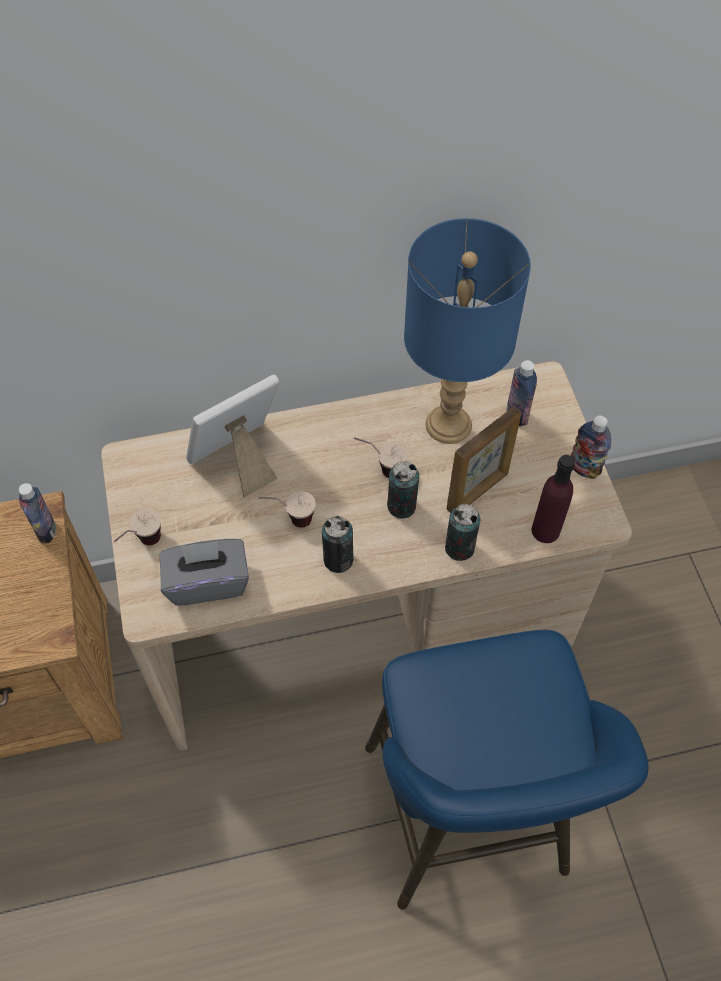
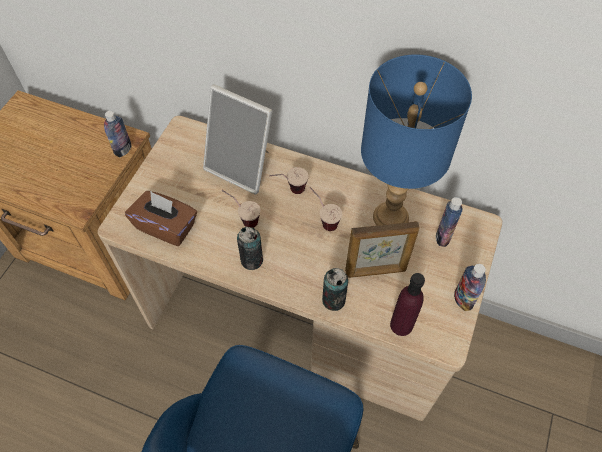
camera: 35 degrees right, 0 degrees up
cup [114,509,161,545] -> cup moved to [269,167,309,194]
grey tissue box [160,539,249,606] -> brown tissue box [125,191,197,246]
picture frame [186,375,279,498] -> picture frame turned 150 degrees counterclockwise [203,85,272,194]
can [387,461,419,519] -> none

